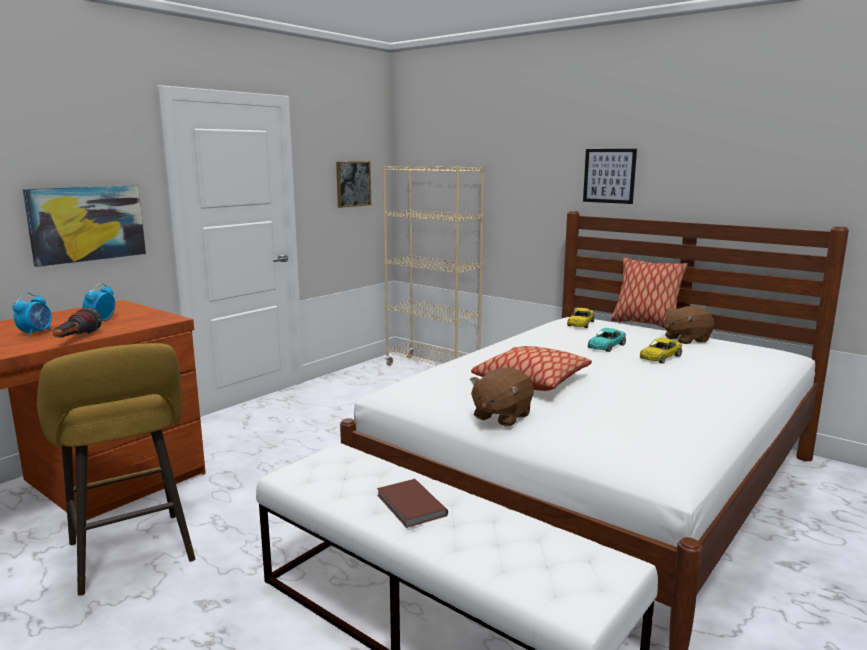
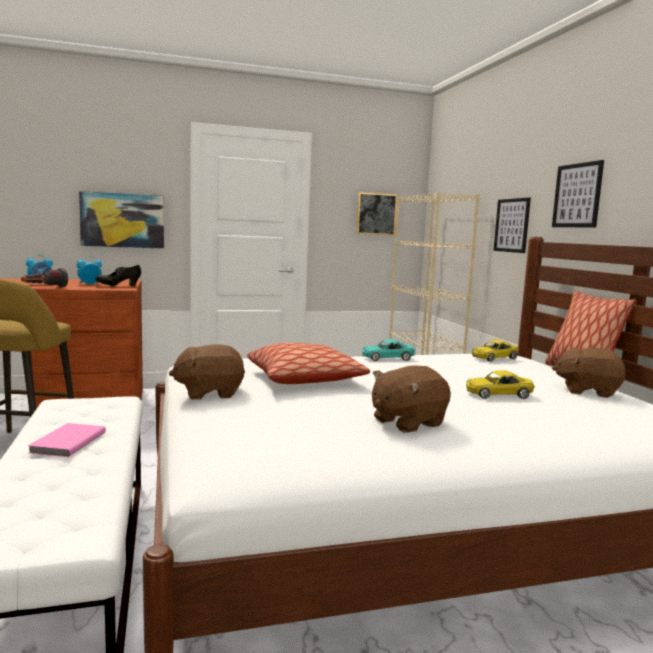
camera: 35 degrees right, 5 degrees down
brown book [377,479,448,528] -> pink book [28,423,106,457]
turquoise toy car [588,328,626,352] -> turquoise toy car moved to [363,339,415,361]
none -> black shoe [95,265,141,286]
none -> brown plush toy [372,365,451,433]
none -> picture [493,198,531,253]

